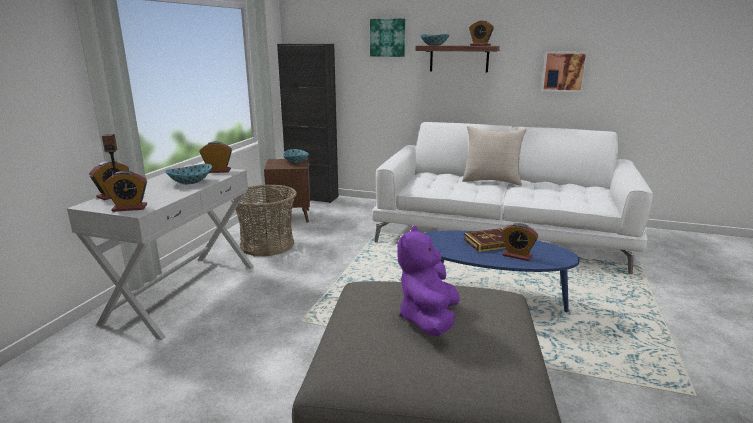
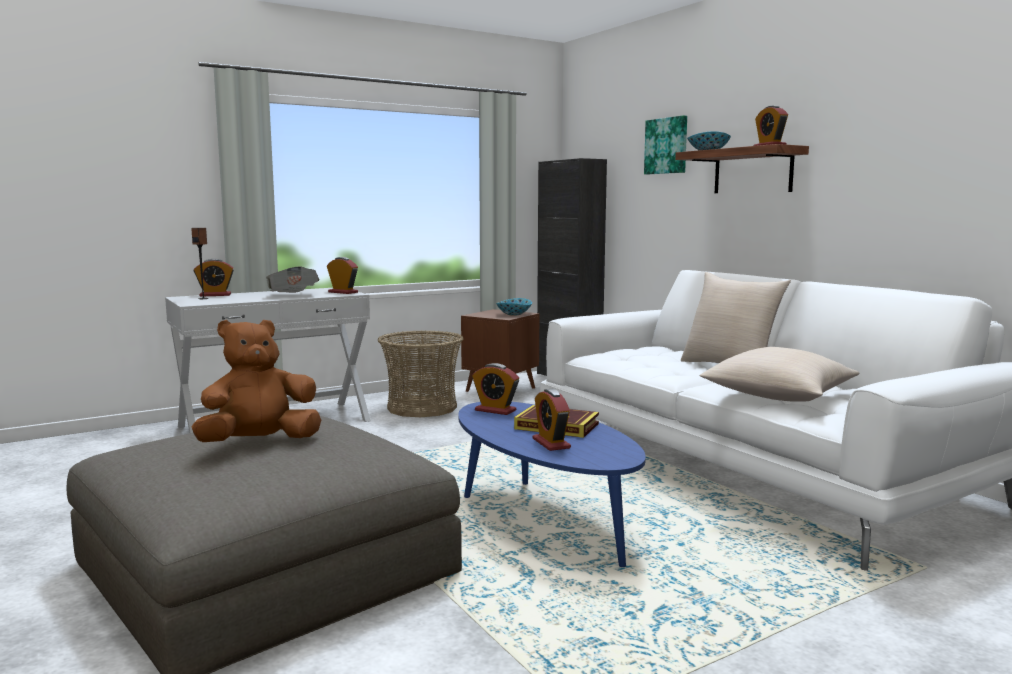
camera: 40 degrees right, 10 degrees down
alarm clock [103,171,147,212] -> alarm clock moved to [472,363,519,415]
bowl [165,164,212,184] -> newspaper [266,266,319,293]
purple plush toy [397,226,460,336] -> brown plush toy [191,320,321,442]
picture [542,51,588,92] -> none
none -> beige pillow [699,347,859,402]

